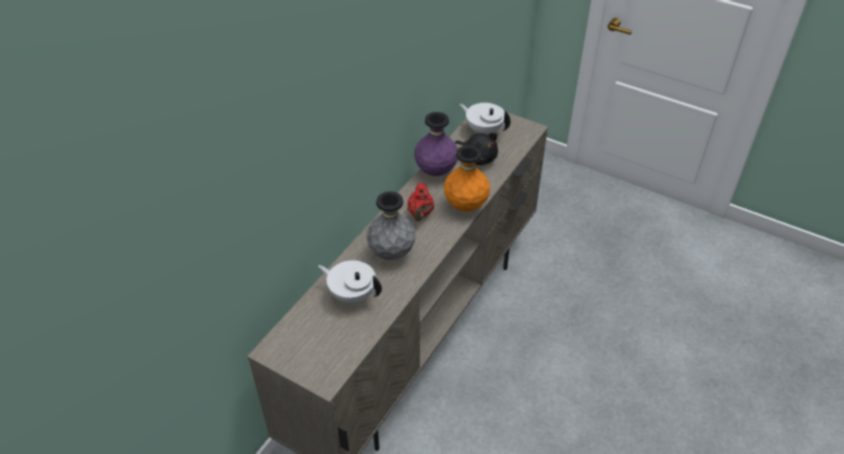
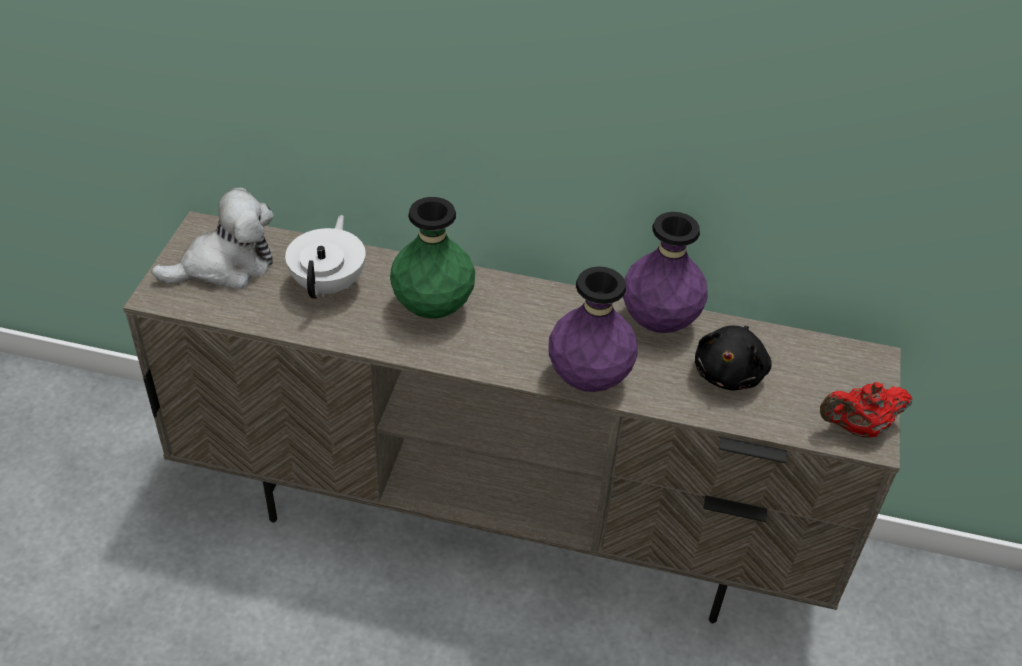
camera: 70 degrees right, 0 degrees up
grey vase [366,191,416,260] -> green vase [390,197,475,319]
red teapot [407,183,434,221] -> red teapot moved to [820,382,912,438]
orange vase [444,145,490,211] -> purple vase [548,266,638,392]
white teapot [460,103,511,135] -> none
none -> plush toy [152,187,274,289]

